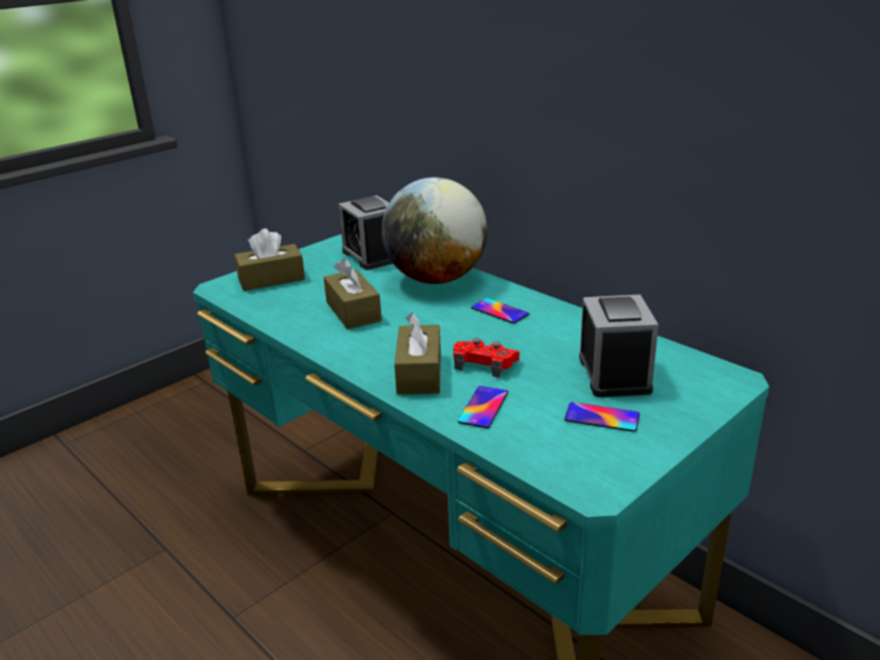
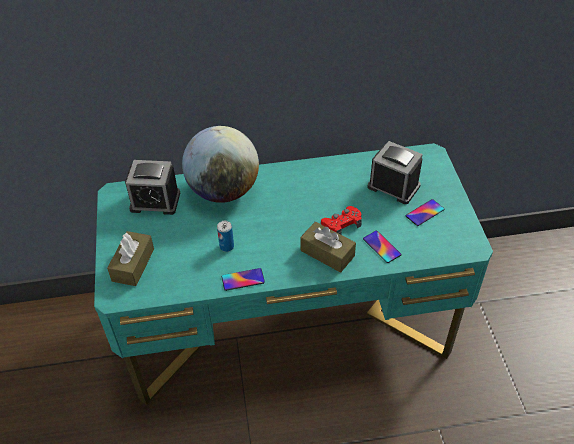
camera: 55 degrees left, 20 degrees up
brown tissue box [324,258,382,329] -> can [217,221,234,252]
phone [471,298,530,324] -> phone moved to [222,268,265,291]

